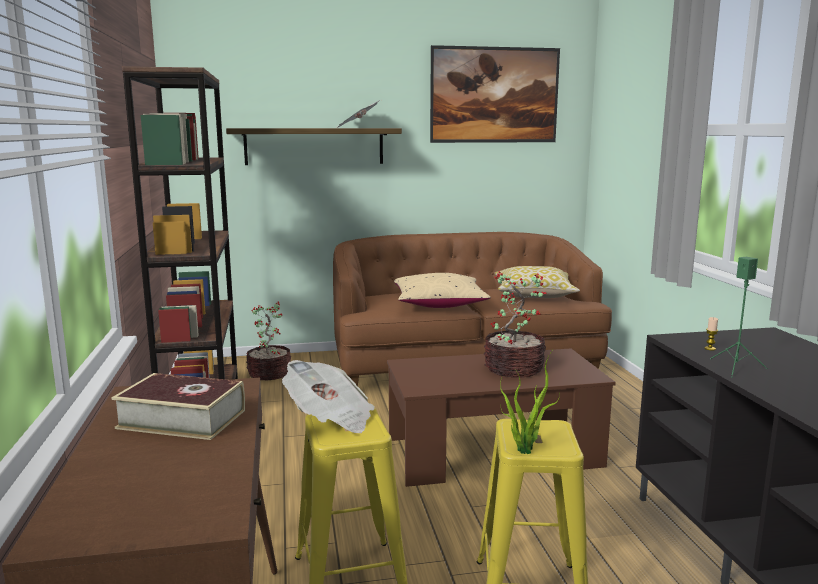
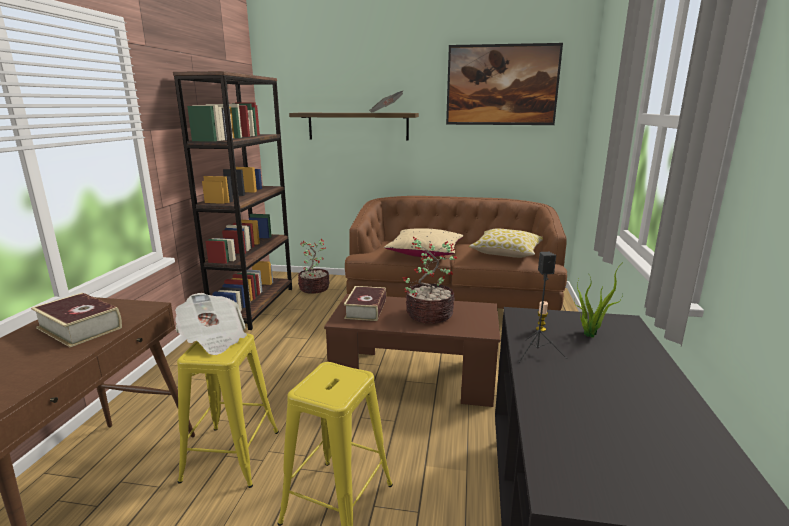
camera: 20 degrees right, 5 degrees up
potted plant [500,350,560,454] -> potted plant moved to [574,267,623,337]
green speaker [710,257,767,377] -> black speaker [519,252,567,363]
none -> book [344,286,386,321]

